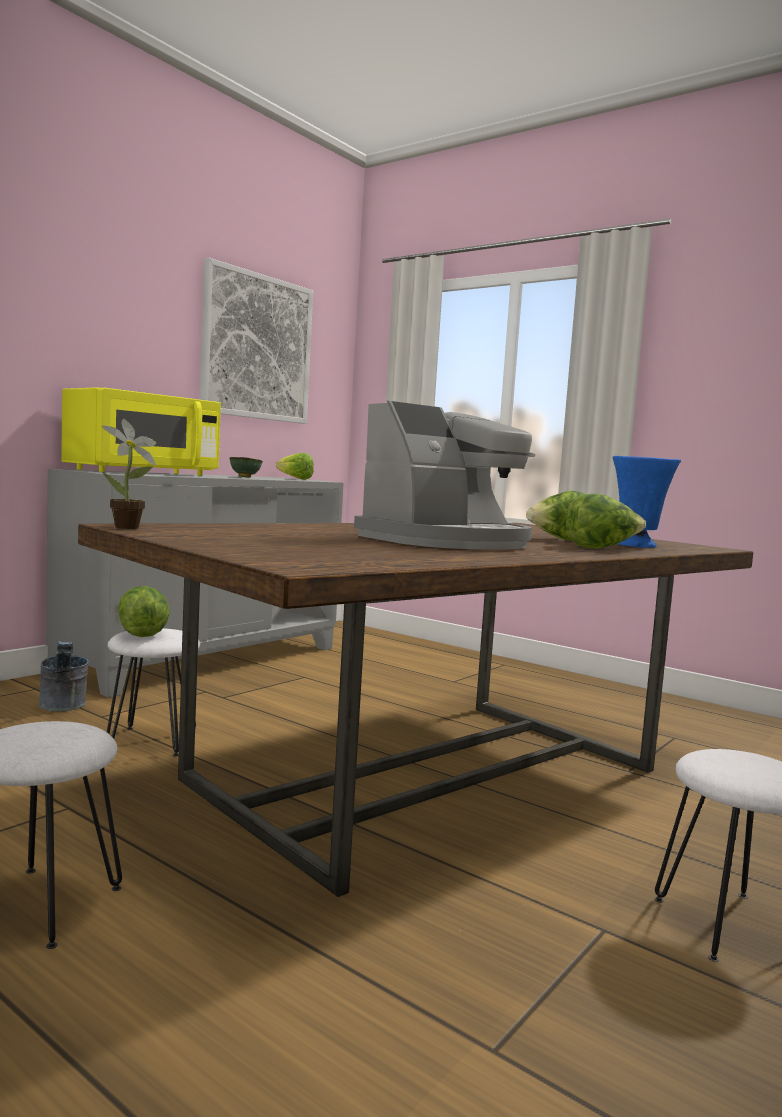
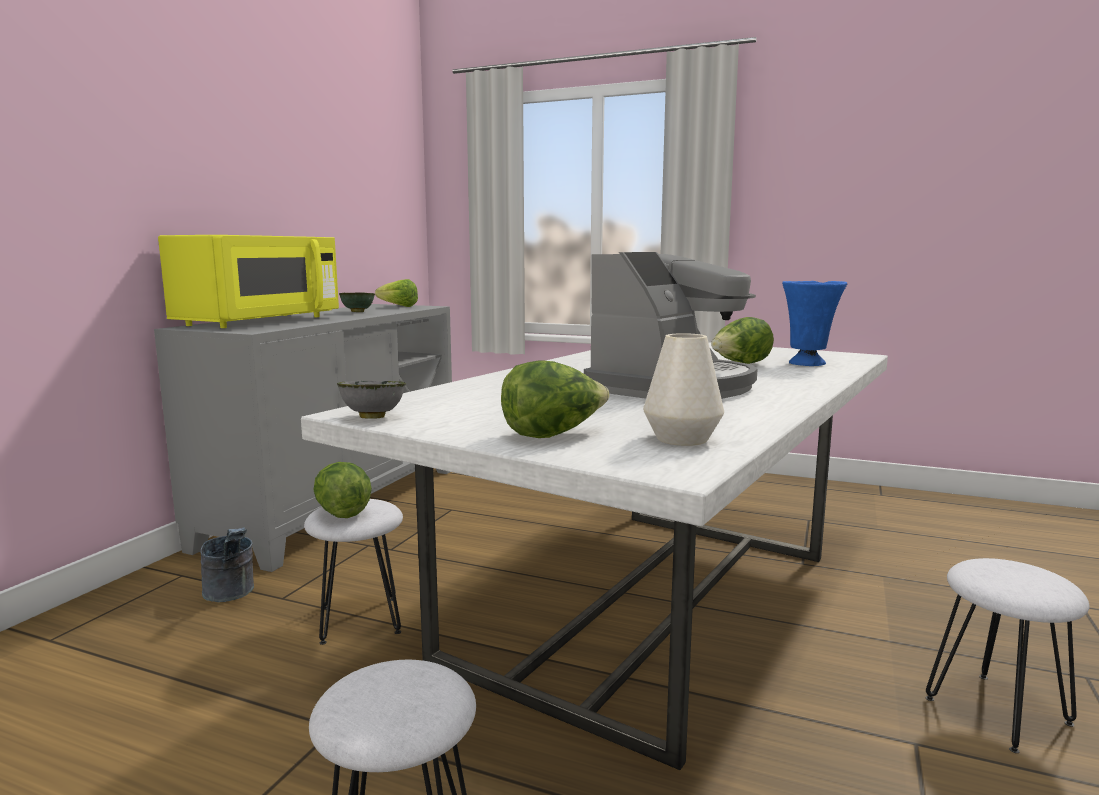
camera: 15 degrees left, 5 degrees up
brown dining table [78,523,753,897] -> white dining table [301,342,888,770]
potted plant [101,419,156,529] -> grey bowl [337,381,406,419]
picture [199,258,313,424] -> none
lettuce [565,494,646,549] -> lettuce moved to [501,361,609,438]
none -> white vase [643,333,724,446]

